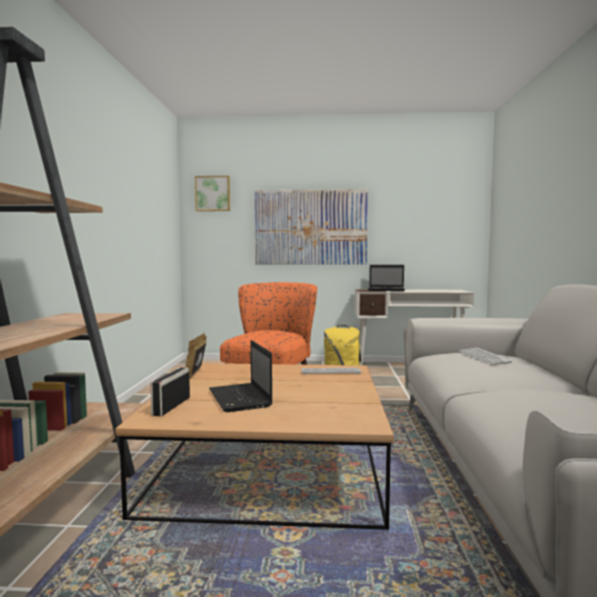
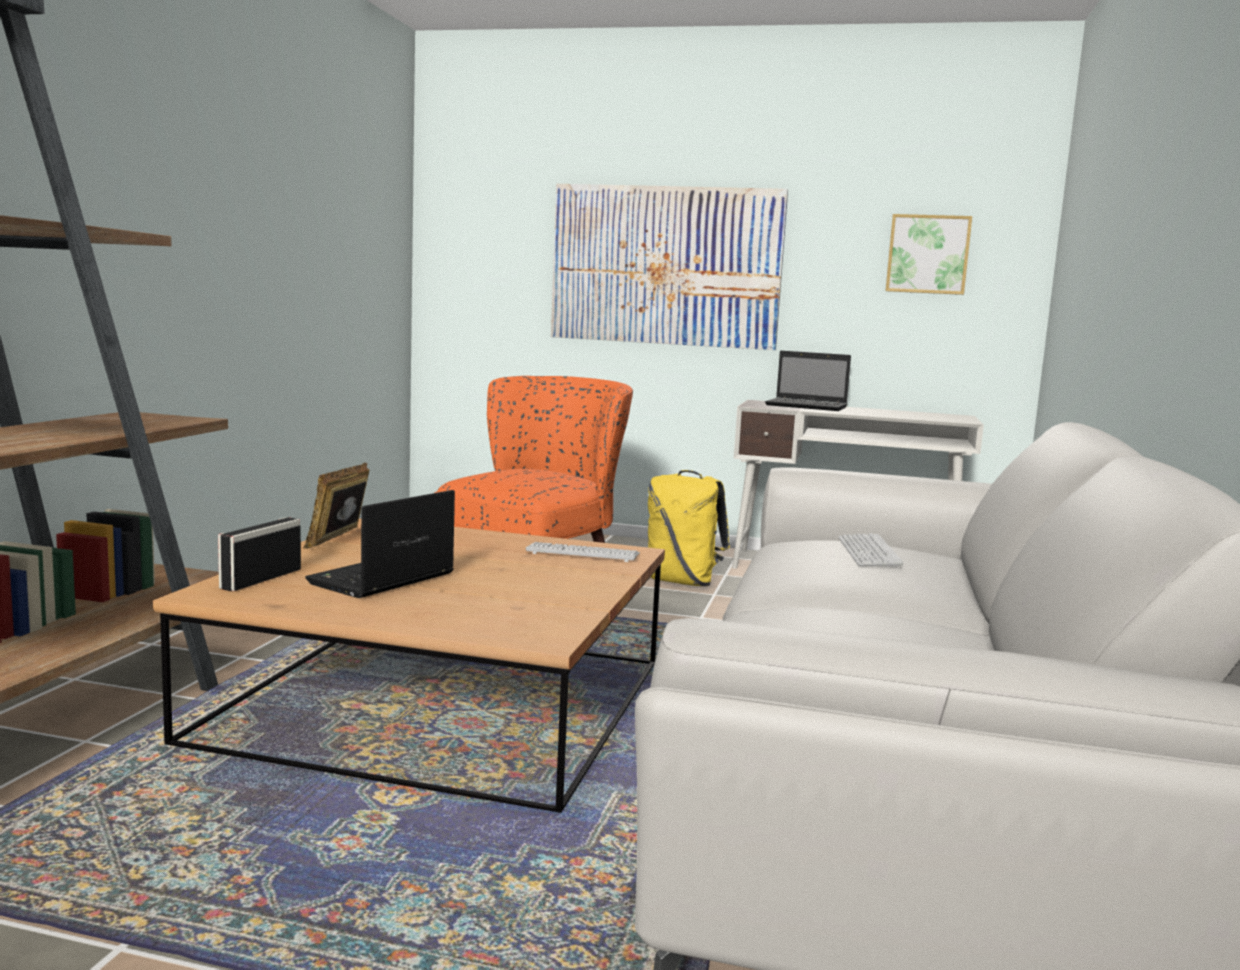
camera: 10 degrees right, 5 degrees up
picture [195,176,230,211] -> picture moved to [886,214,972,295]
laptop [209,340,272,412] -> laptop turned 45 degrees clockwise [305,490,455,598]

